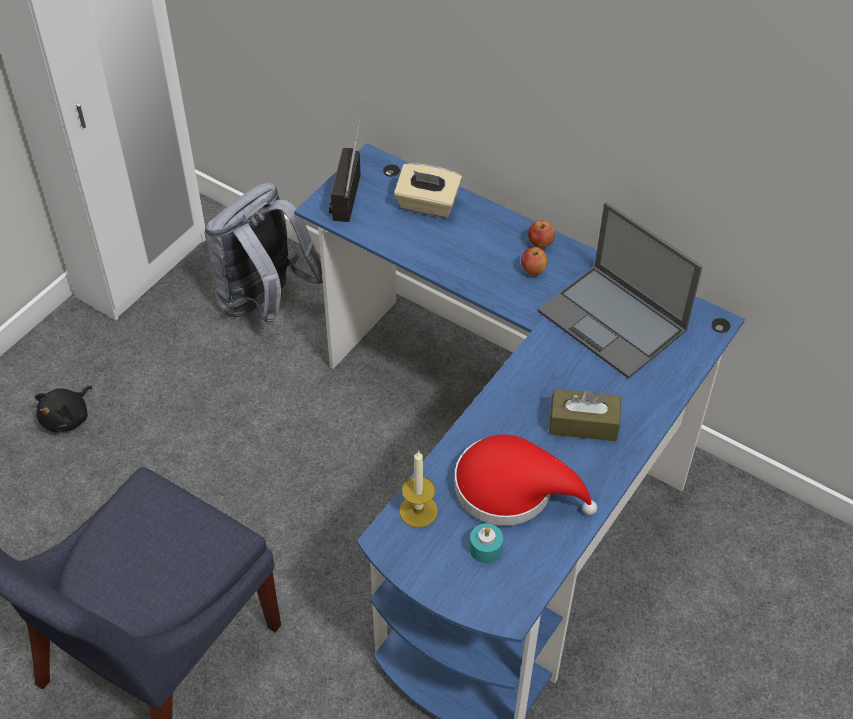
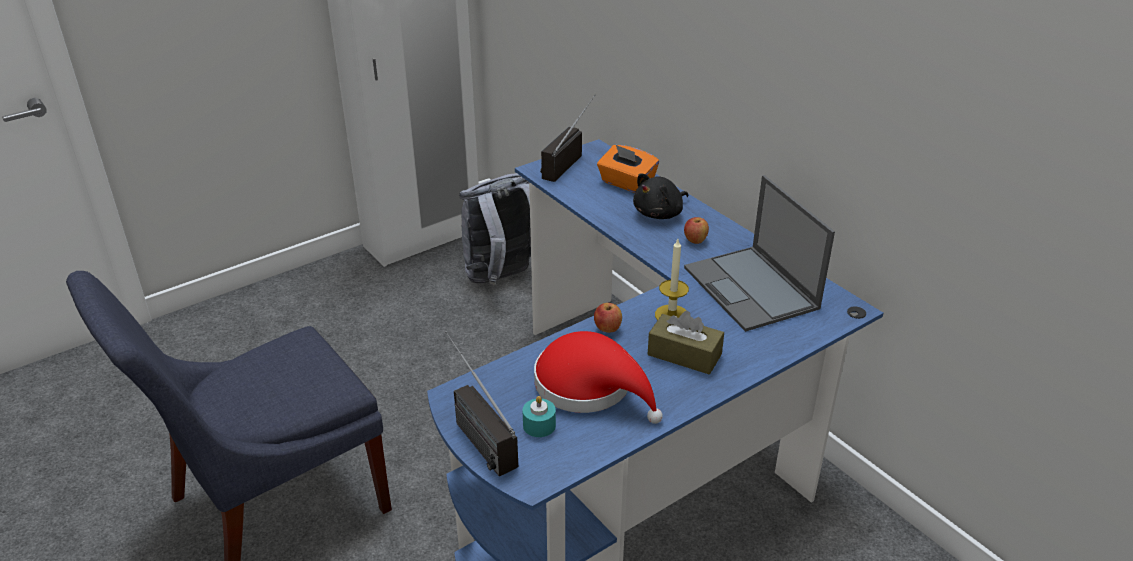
camera: 20 degrees right, 15 degrees down
black plush toy [35,386,92,432] -> black plush toy moved to [633,173,688,219]
beige tissue box [394,163,462,218] -> orange tissue box [597,145,659,193]
candle [399,450,438,528] -> candle moved to [655,239,689,321]
apple [528,220,555,248] -> apple moved to [594,303,622,333]
none -> radio [445,331,518,476]

